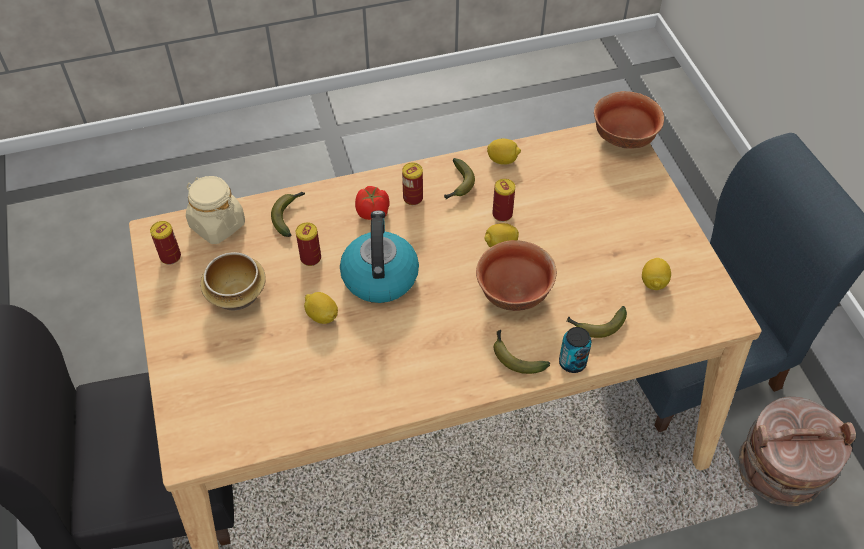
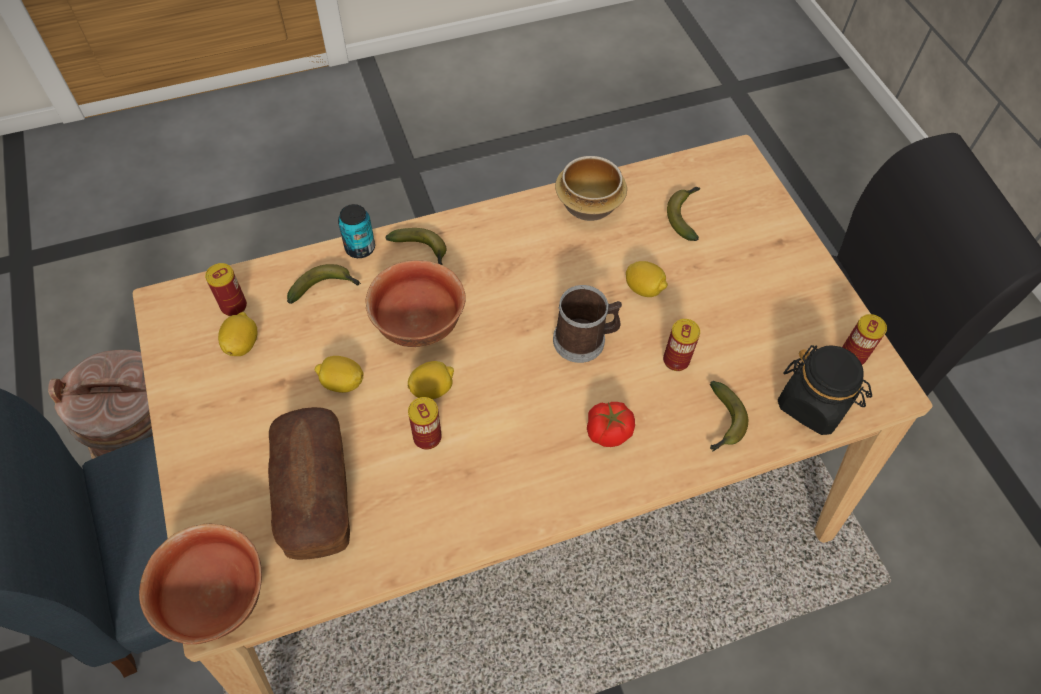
camera: 175 degrees right, 5 degrees up
beige jar [186,176,245,244] -> black jar [778,345,872,435]
bowl [200,252,266,311] -> bowl moved to [555,156,627,221]
kettle [340,211,419,303] -> mug [553,285,622,363]
can [402,163,423,205] -> can moved to [205,263,247,316]
banana [444,158,475,199] -> banana moved to [667,187,700,241]
lemon [487,139,521,165] -> lemon moved to [315,356,364,393]
none -> bread [268,407,350,560]

